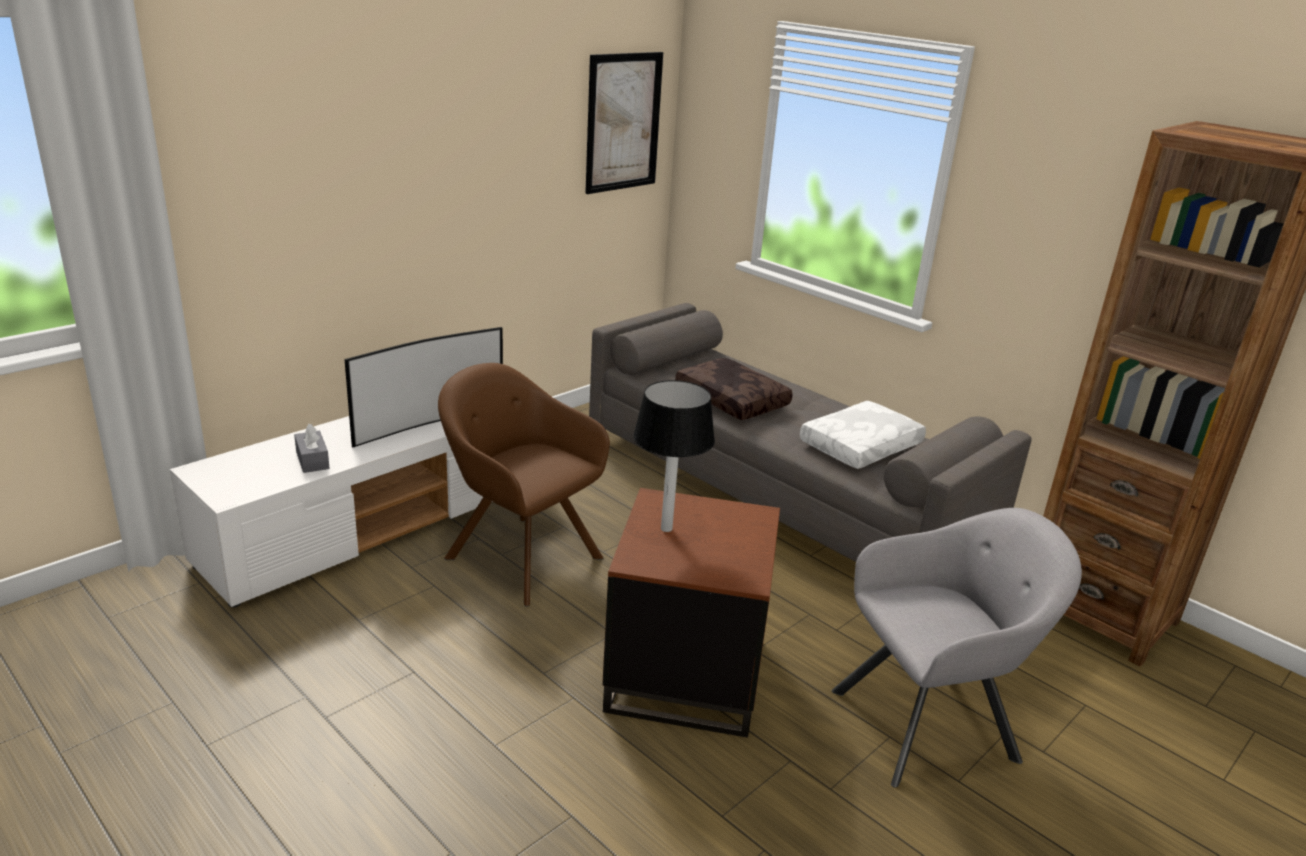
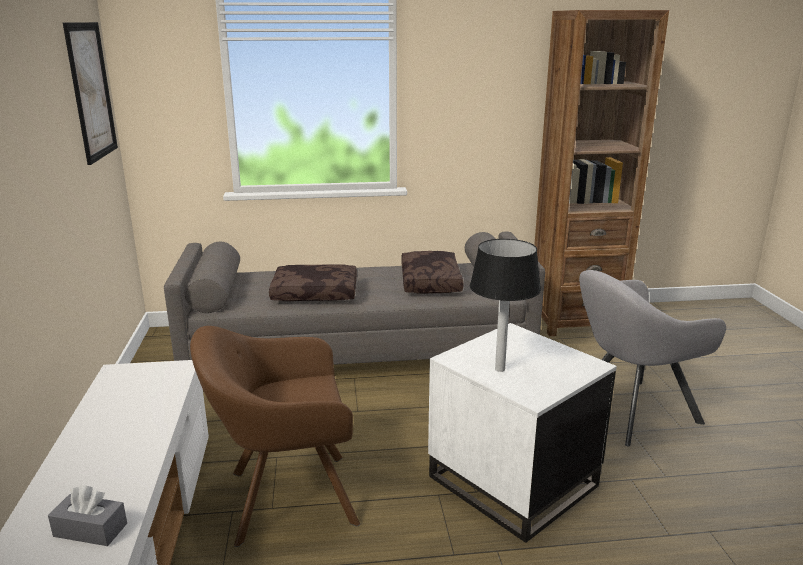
camera: 50 degrees left, 5 degrees down
television [344,327,503,447] -> none
brown side table [602,488,780,738] -> white side table [428,323,617,543]
white pillow [800,401,926,469] -> brown pillow [401,251,463,294]
grey armchair [831,508,1082,788] -> grey armchair turned 135 degrees counterclockwise [579,270,726,446]

